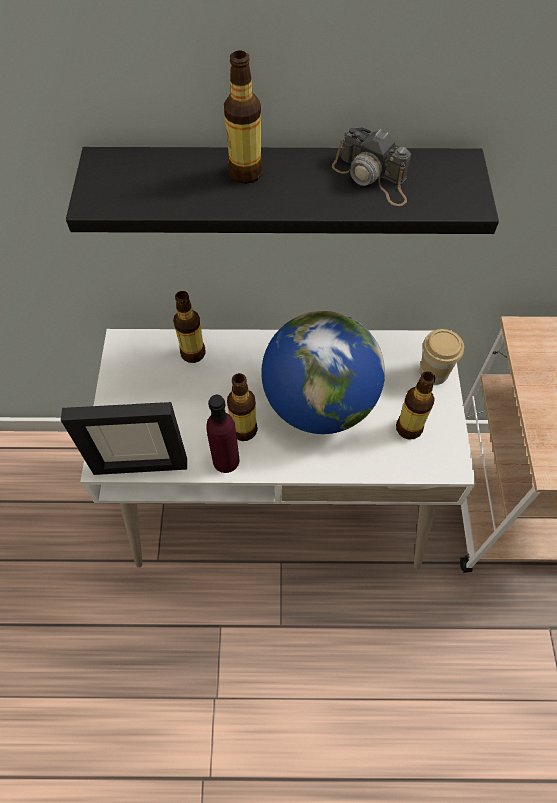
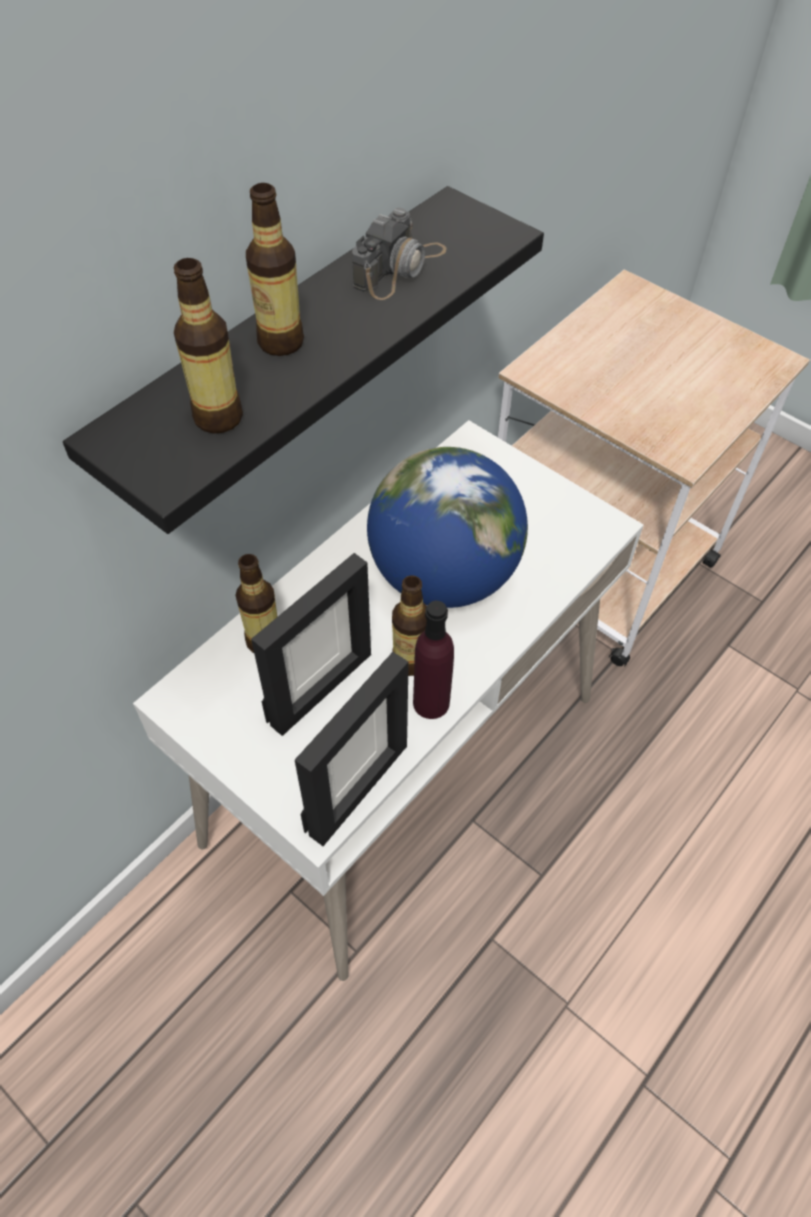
camera: 50 degrees left, 5 degrees down
camera [332,127,411,206] -> camera turned 45 degrees counterclockwise [352,208,447,300]
bottle [396,371,435,440] -> bottle moved to [174,258,243,434]
cup [419,329,464,385] -> none
none -> picture frame [251,553,371,736]

